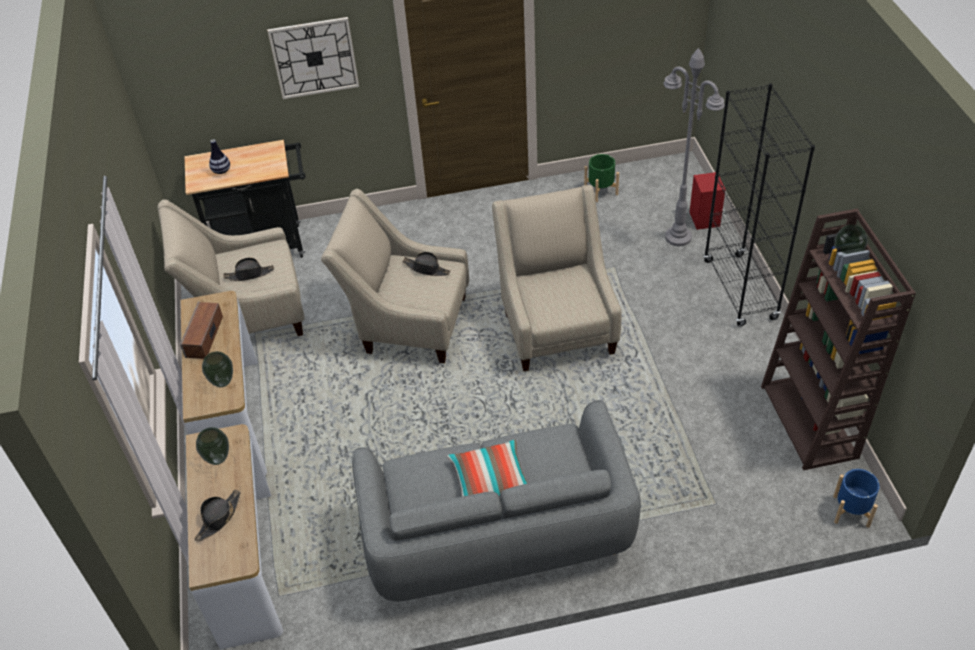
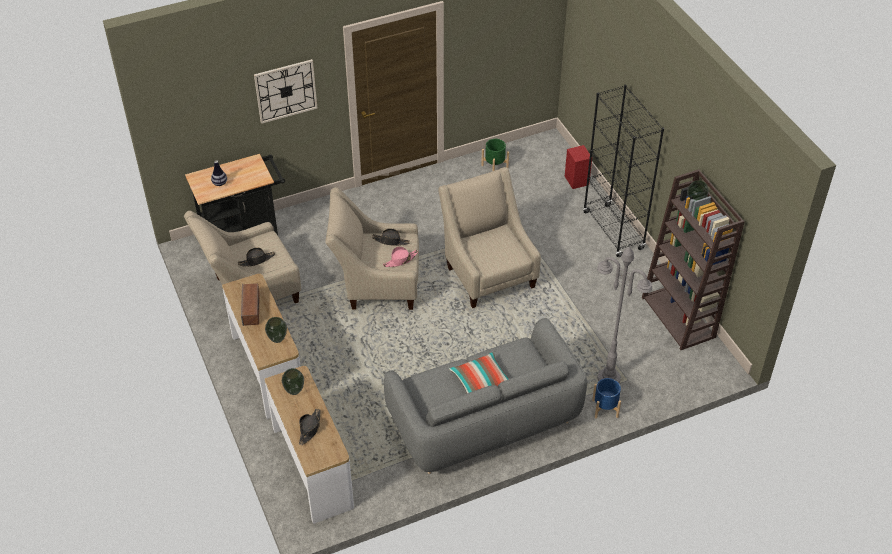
camera: 15 degrees left, 0 degrees up
grey floor lamp [664,48,725,246] -> grey floor lamp moved to [597,247,652,383]
blue planter [833,469,880,528] -> blue planter moved to [592,378,621,418]
none -> pink hat [383,247,418,267]

